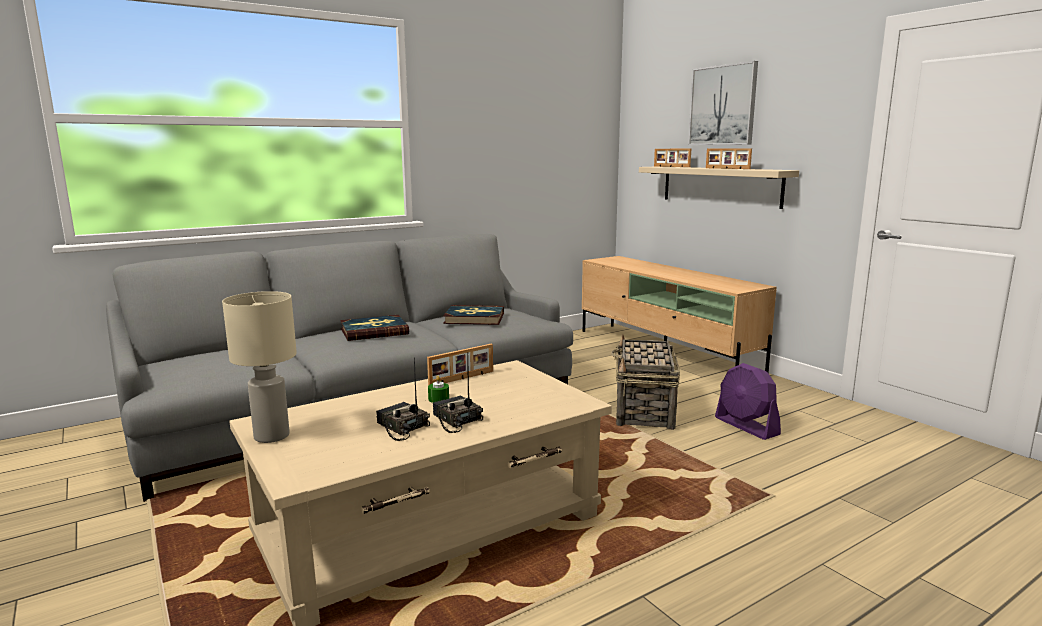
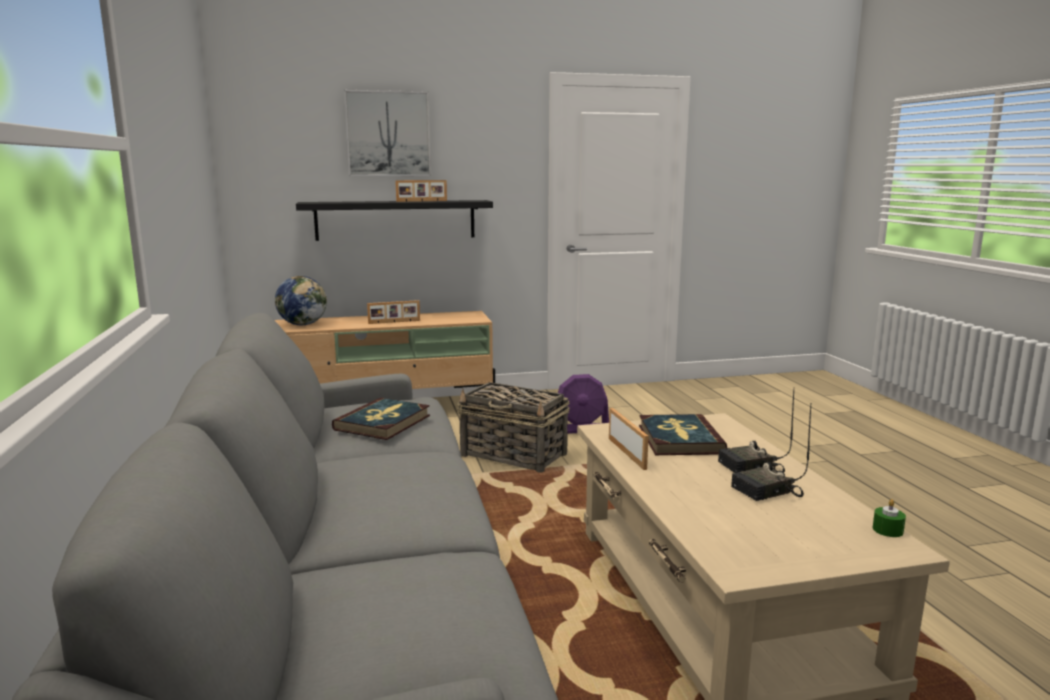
camera: 70 degrees left, 0 degrees up
beige table lamp [222,291,297,443] -> none
book [340,315,409,341] -> book moved to [639,414,727,455]
green candle [428,376,449,403] -> green candle moved to [873,499,906,537]
beige shelf [639,167,799,209] -> black shelf [296,200,493,241]
picture frame [654,149,691,167] -> picture frame moved to [367,300,420,324]
none -> globe [275,276,327,325]

